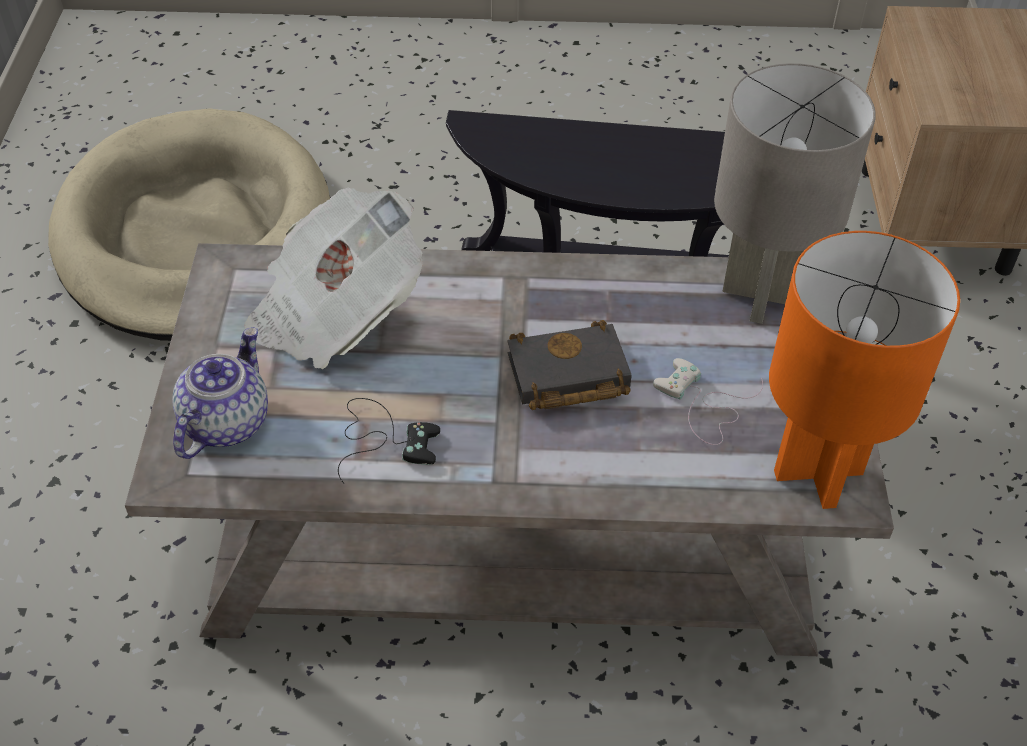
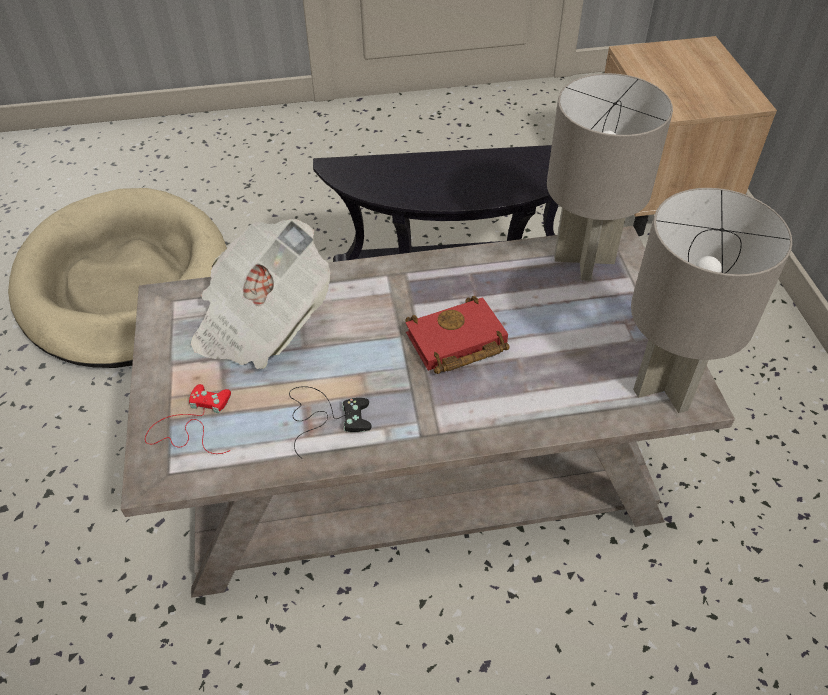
camera: 10 degrees left, 0 degrees up
teapot [172,327,268,459] -> red game controller [145,384,231,454]
black book [507,320,632,410] -> red book [405,296,510,374]
white game controller [653,358,763,445] -> none
orange table lamp [769,231,960,509] -> grey table lamp [631,188,792,413]

